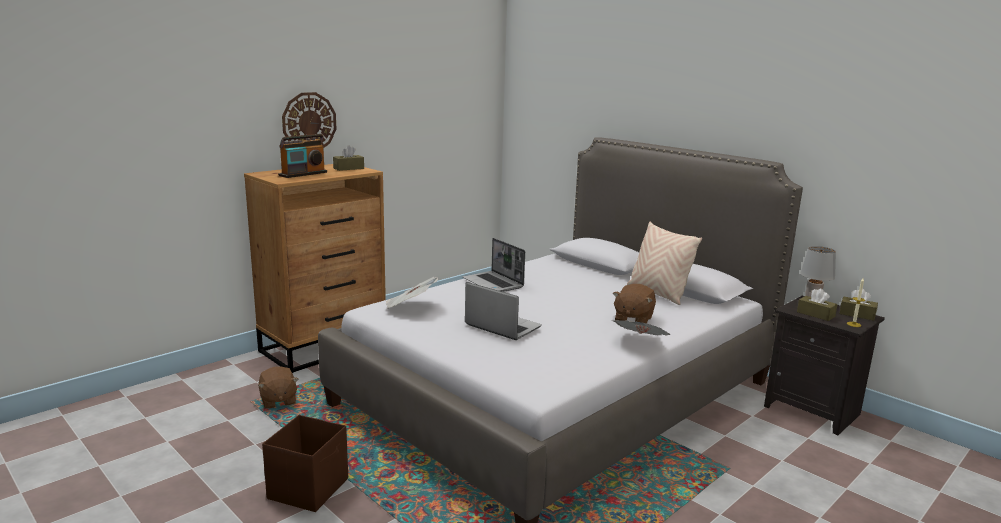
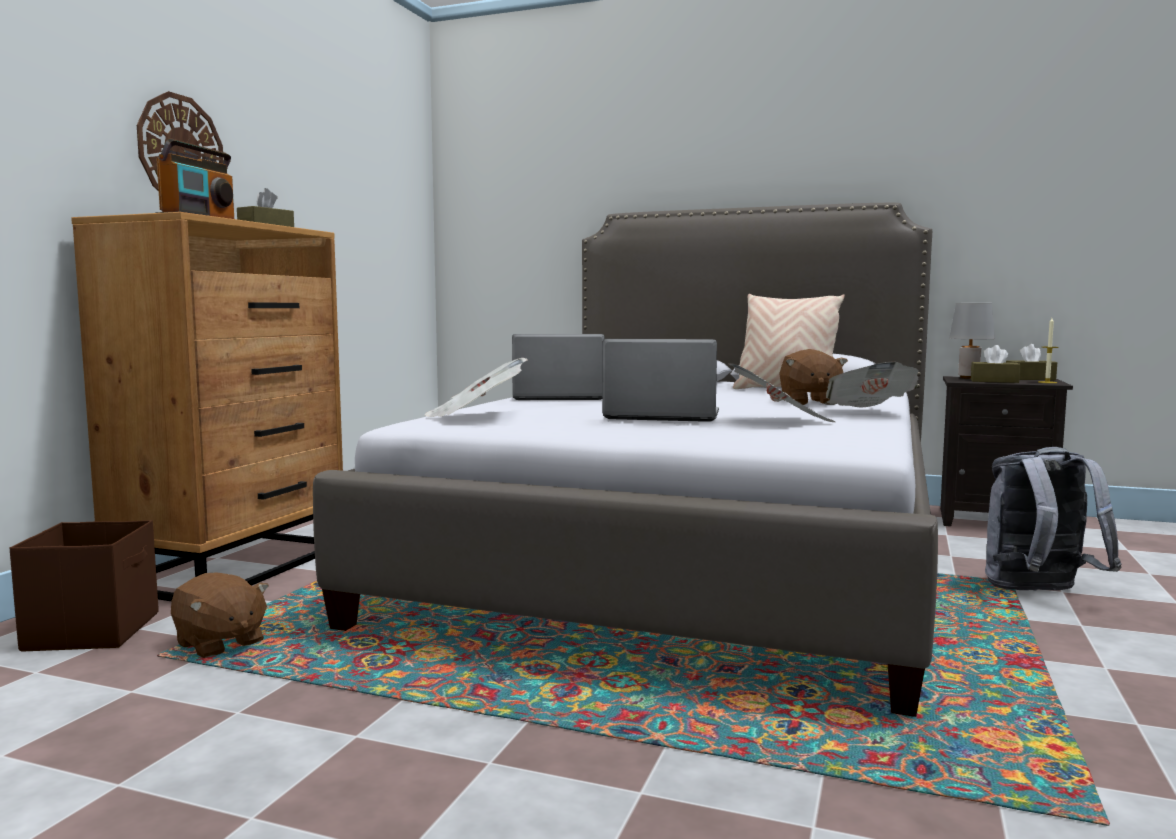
camera: 25 degrees left, 10 degrees down
brown storage box [262,415,348,512] -> brown storage box moved to [10,520,159,652]
laptop [463,238,525,292] -> laptop turned 150 degrees clockwise [512,334,605,400]
none -> newspaper [728,363,836,422]
none -> grey backpack [985,447,1122,590]

